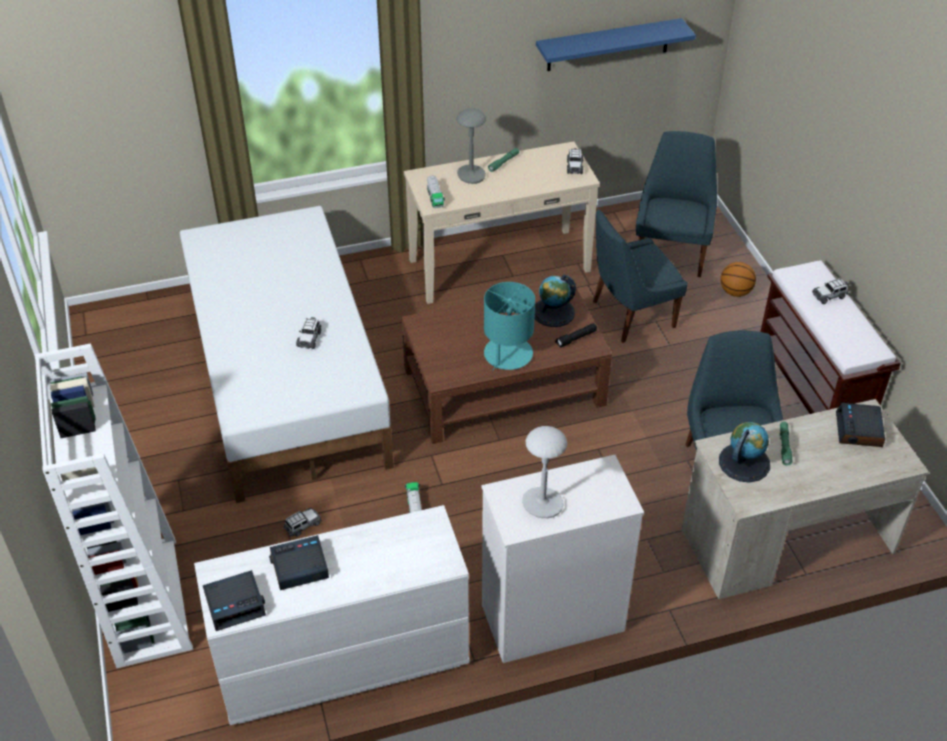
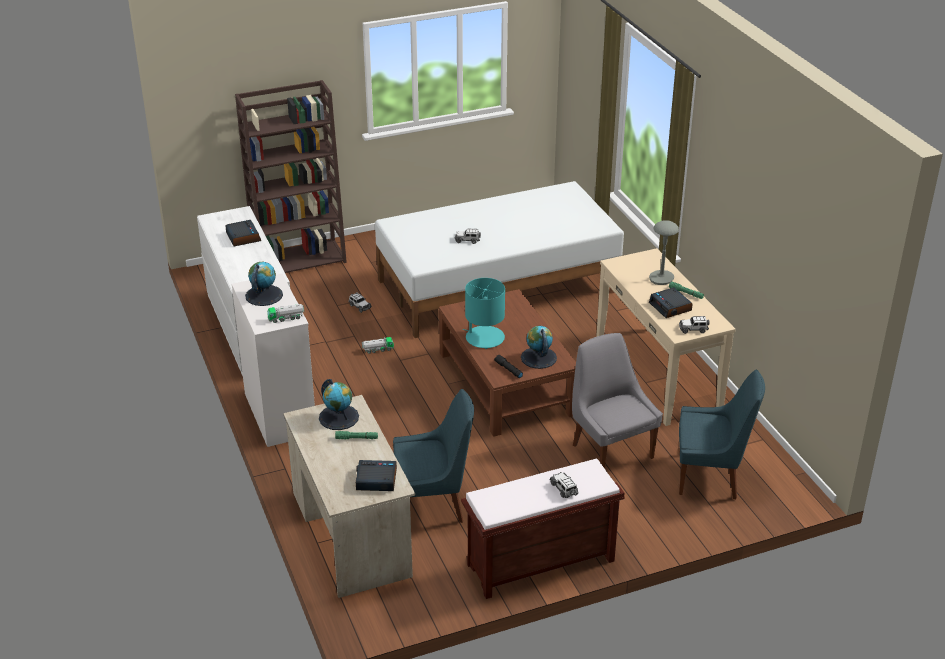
camera: 85 degrees right, 10 degrees down
white bookcase [34,343,193,668] -> brown bookcase [235,80,347,273]
alarm clock [203,570,266,631] -> alarm clock moved to [649,288,693,318]
toy truck [427,176,445,208] -> toy truck moved to [267,304,304,323]
grey table lamp [522,426,567,518] -> globe [245,262,283,306]
blue shelf [536,18,696,71] -> none
blue chair [593,209,688,343] -> grey chair [572,333,663,469]
basketball [721,262,756,297] -> none

